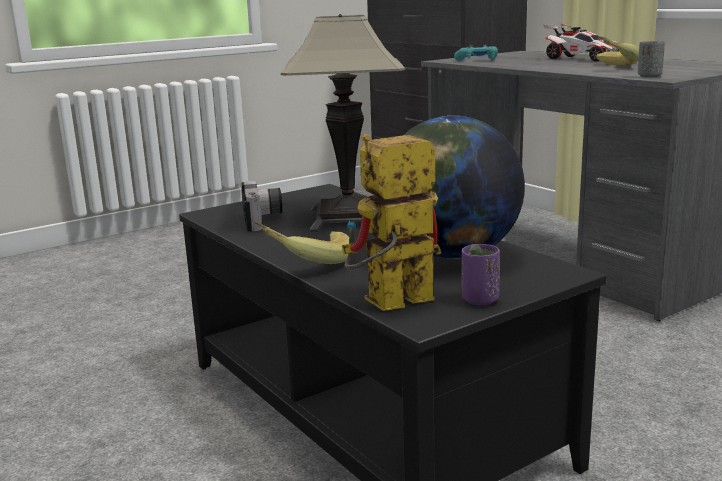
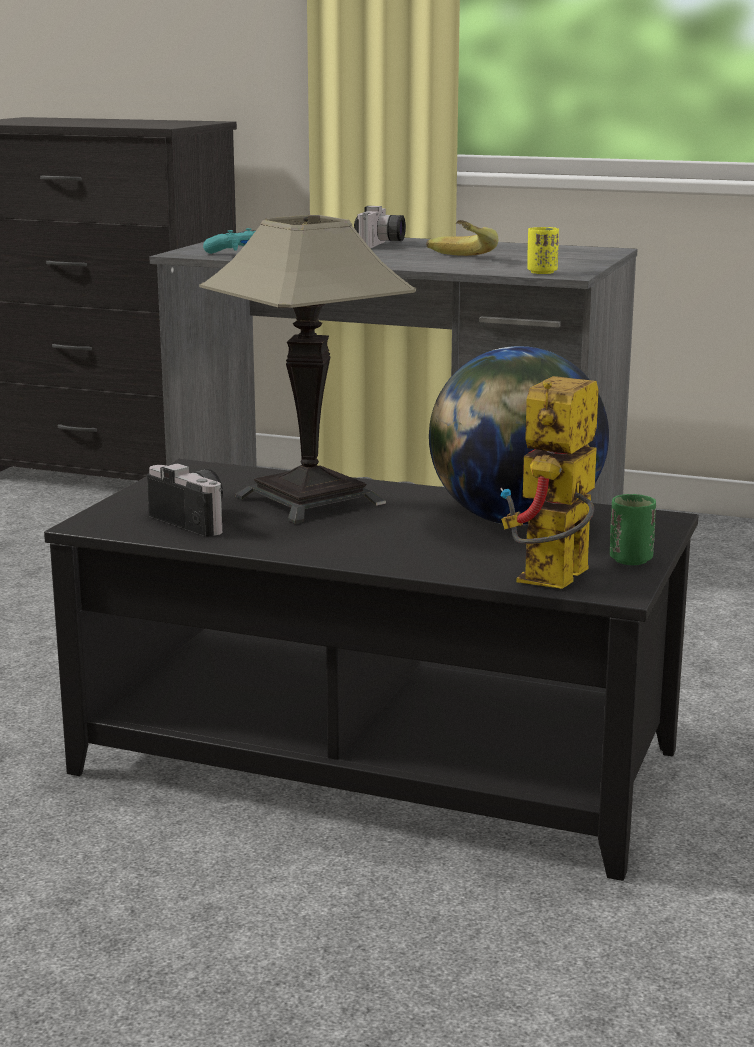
camera: 35 degrees left, 0 degrees up
banana [255,222,349,264] -> none
purple cup [461,244,500,305] -> green cup [610,494,656,565]
toy car [544,23,619,62] -> camera [354,206,406,248]
grey cup [638,41,665,78] -> yellow cup [528,227,559,274]

